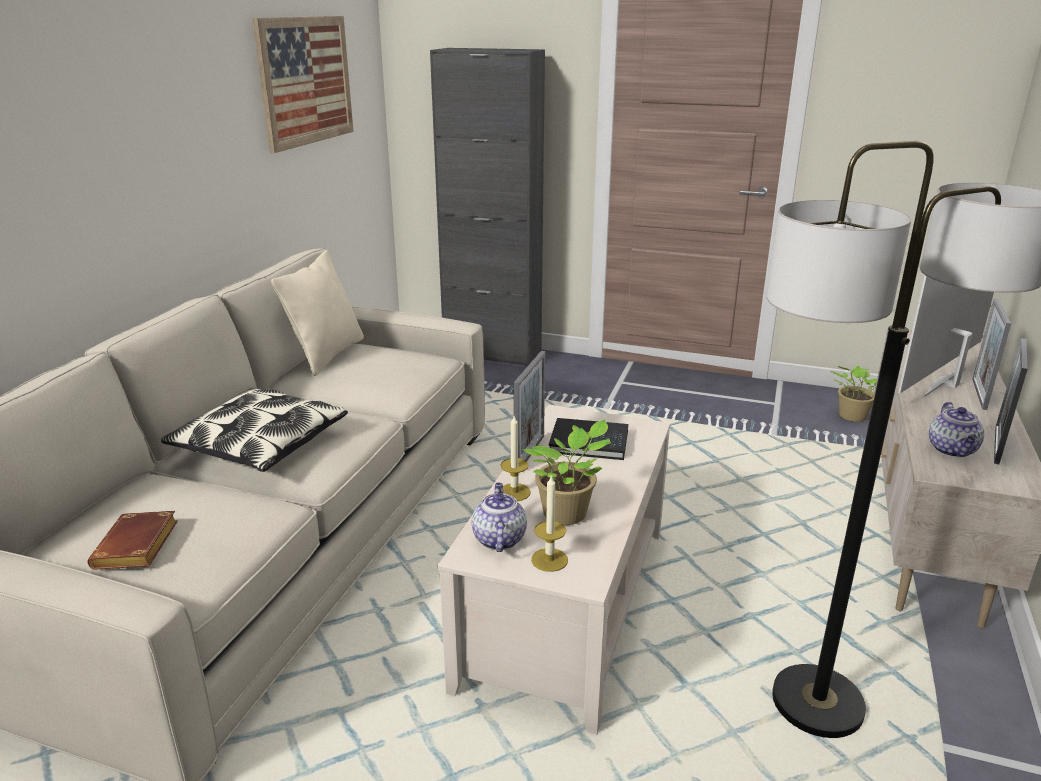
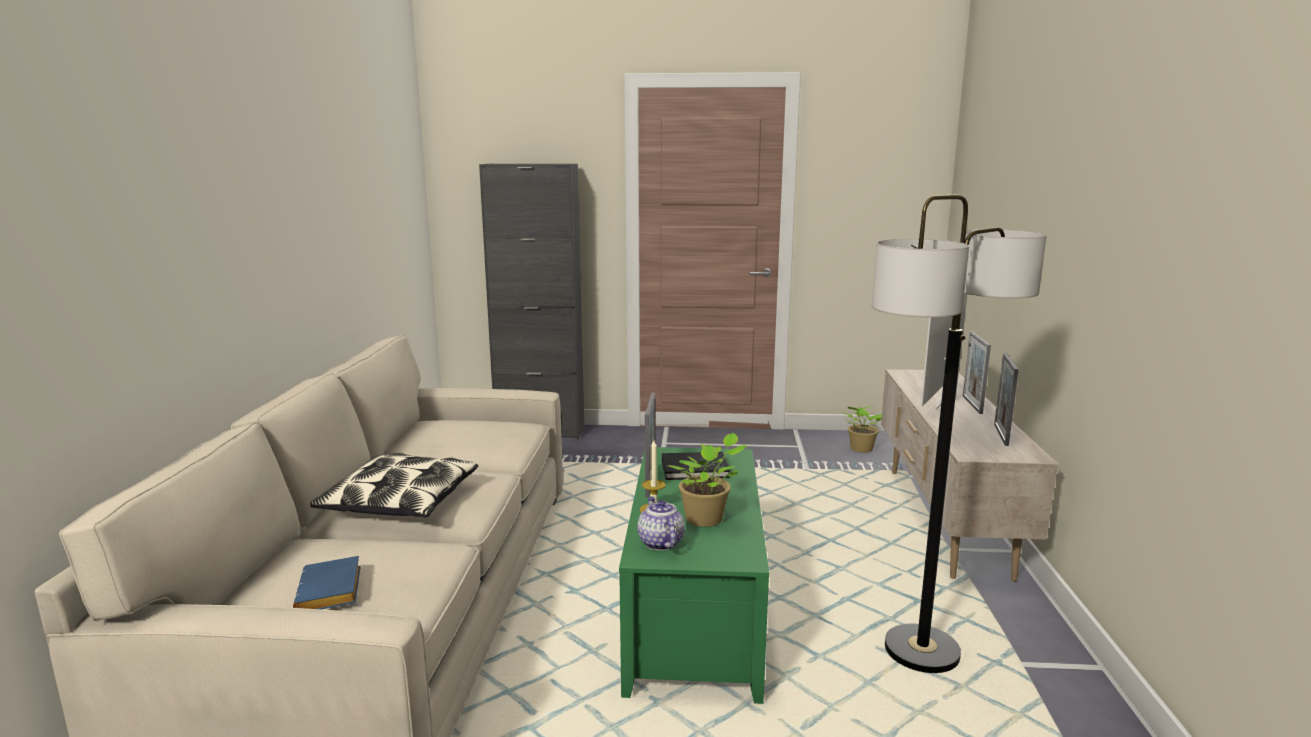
camera: 15 degrees left, 10 degrees down
brown book [87,511,178,570] -> blue book [293,556,361,609]
picture [252,16,354,153] -> none
beige pillow [271,250,364,376] -> none
beige coffee table [438,405,670,735] -> green coffee table [619,447,769,704]
candle [531,474,568,572] -> none
teapot [929,402,984,457] -> none

